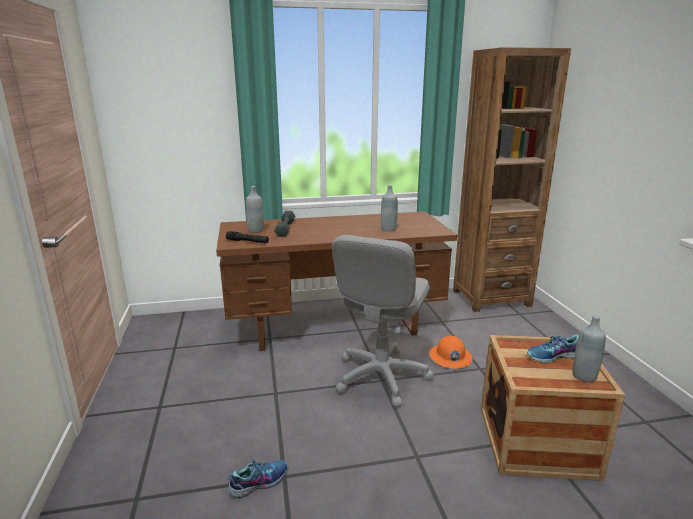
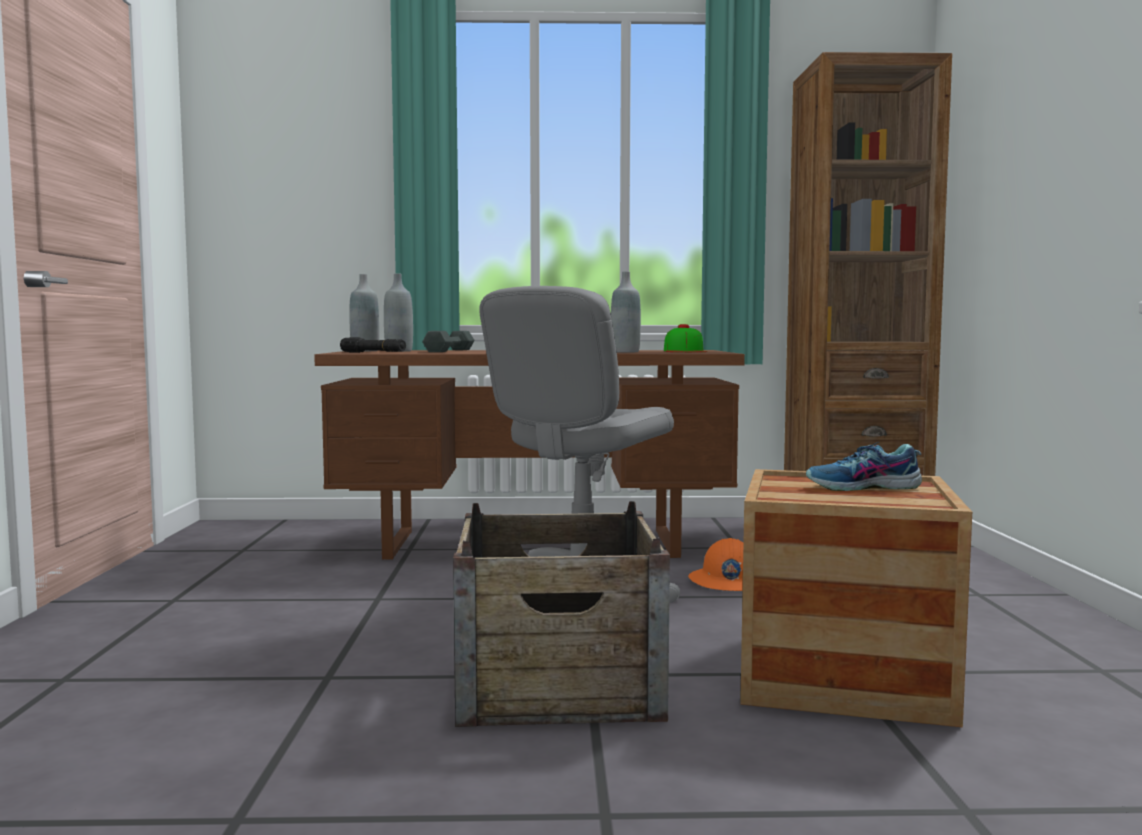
camera: 10 degrees right, 15 degrees down
shoe [228,454,288,498] -> none
grey bottle [572,315,606,382] -> grey bottle moved to [349,274,379,351]
none -> crate [453,501,670,727]
none -> cap [664,324,708,352]

